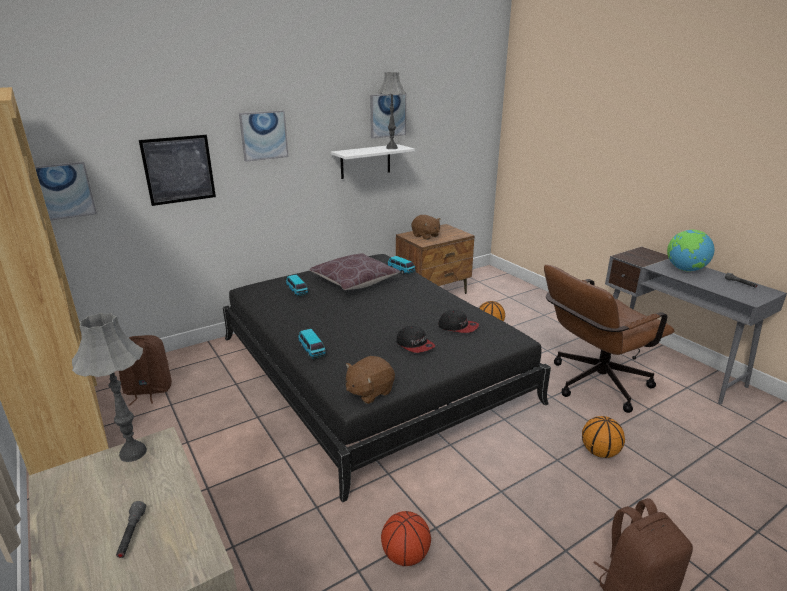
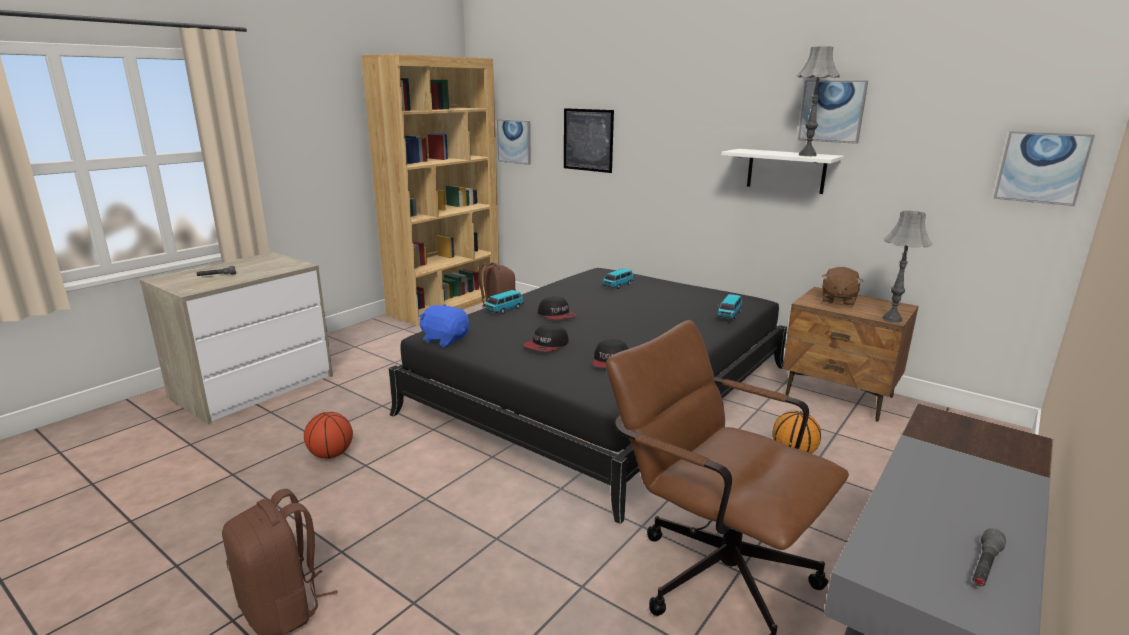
camera: 70 degrees right, 5 degrees down
grey table lamp [72,313,147,462] -> grey table lamp moved to [882,211,933,323]
picture [239,110,288,162] -> picture moved to [993,131,1095,206]
brown pillow [309,253,401,290] -> none
brown plush toy [346,356,395,404] -> blue plush toy [419,304,469,347]
basketball [582,416,625,458] -> none
globe [667,230,714,271] -> none
none -> cap [538,296,577,320]

